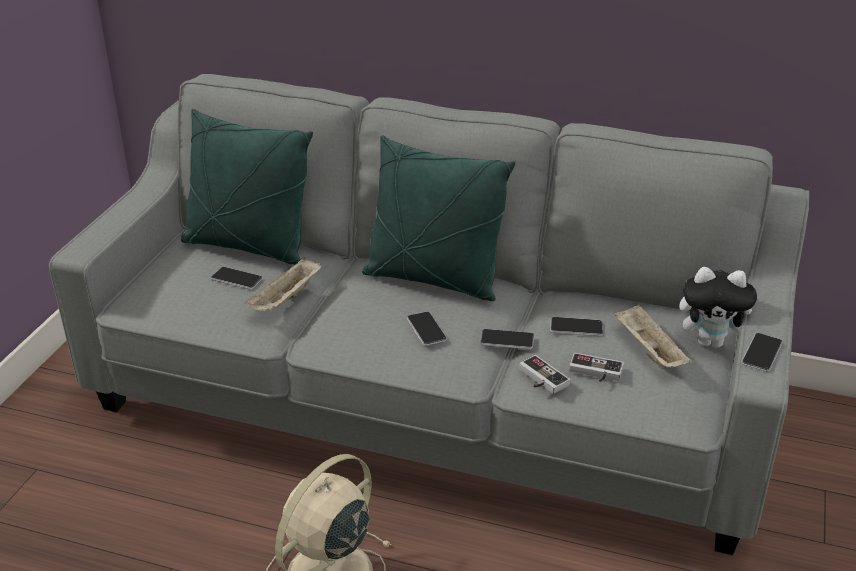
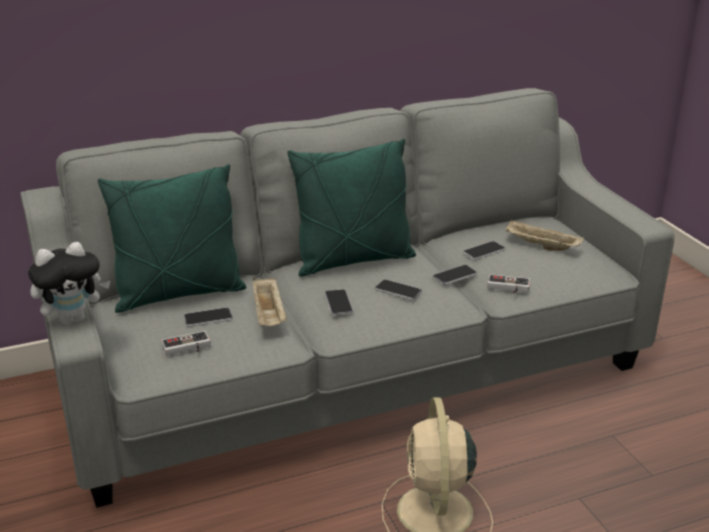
camera: 40 degrees left, 5 degrees down
game controller [569,353,624,382] -> game controller moved to [161,331,211,356]
plush toy [679,267,757,348] -> plush toy moved to [28,242,110,325]
phone [741,333,783,372] -> phone moved to [325,289,353,315]

